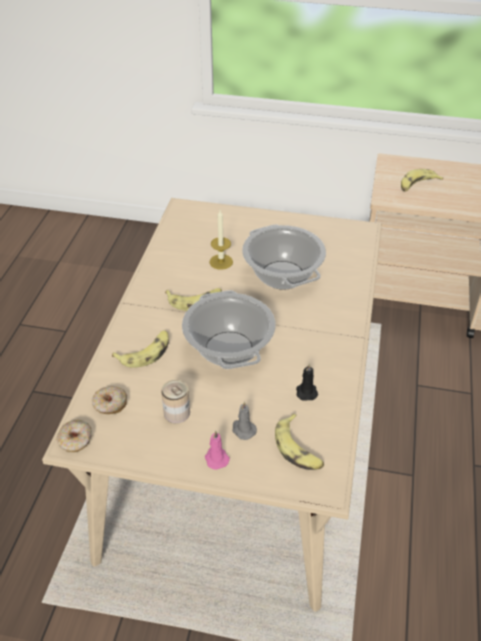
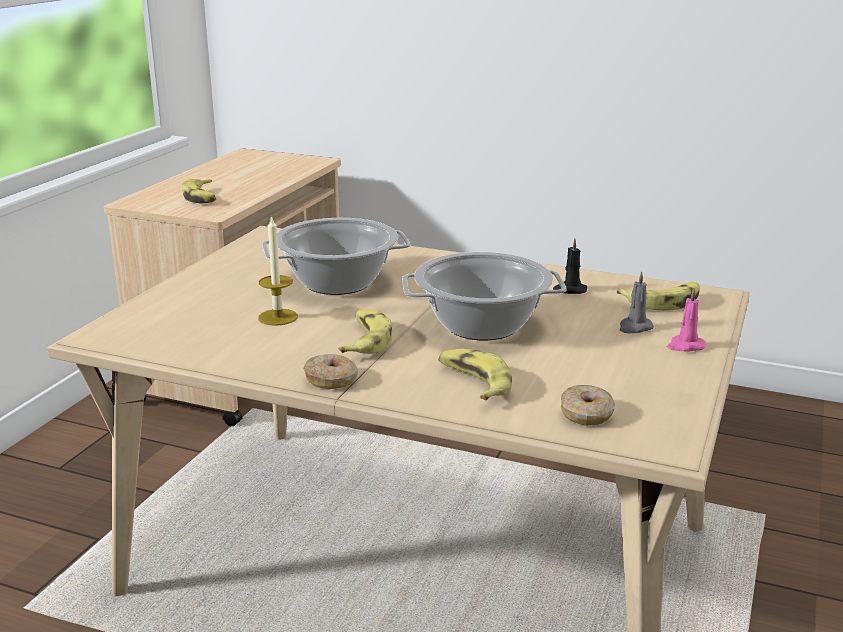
camera: 80 degrees left, 20 degrees down
donut [56,420,92,452] -> donut moved to [303,354,358,389]
can [161,380,190,423] -> none

